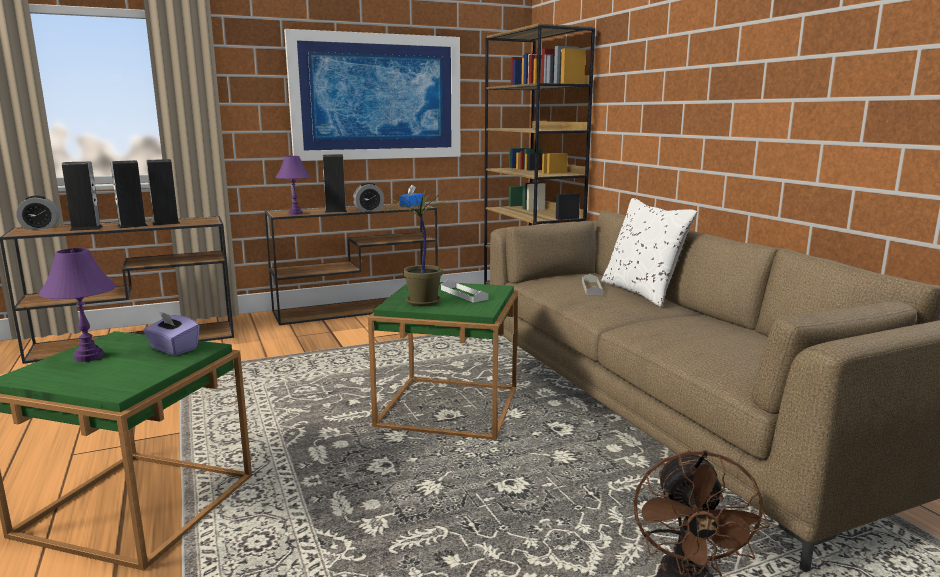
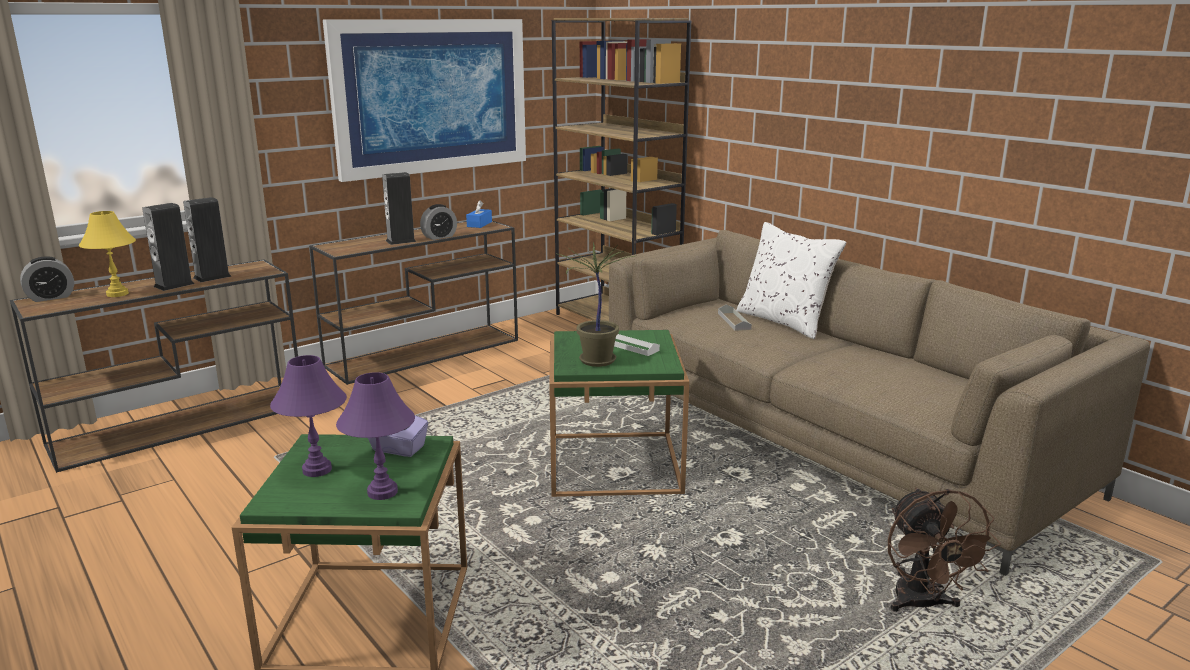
camera: 15 degrees left, 5 degrees up
speaker [62,162,103,231] -> yellow table lamp [79,211,136,297]
purple table lamp [275,156,311,215] -> purple table lamp moved to [336,372,415,500]

